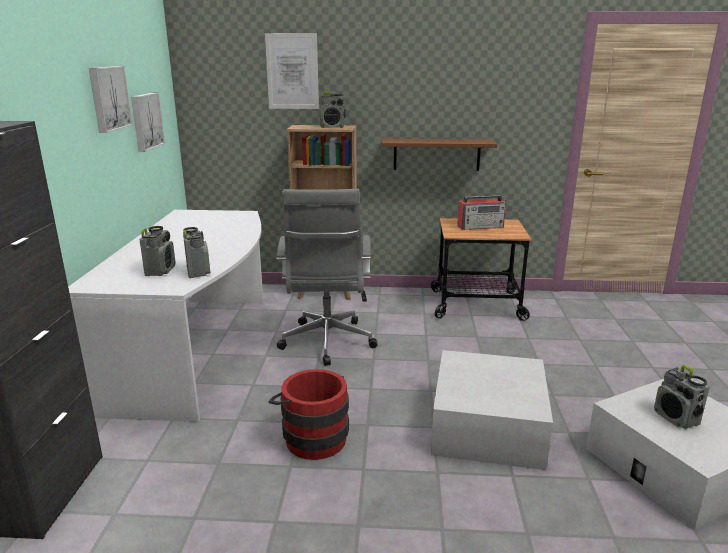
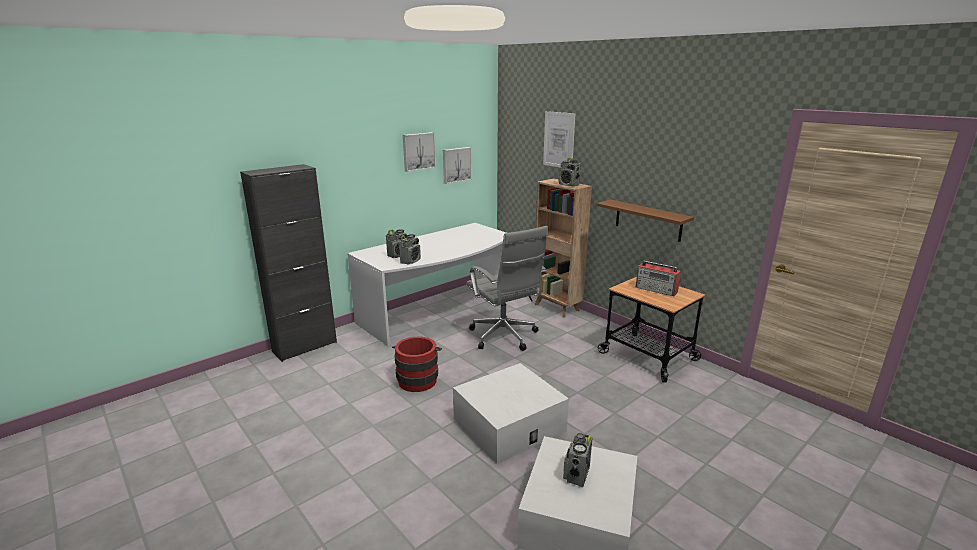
camera: 45 degrees right, 0 degrees up
grey office chair [276,189,377,366] -> grey office chair turned 75 degrees counterclockwise [466,226,548,351]

